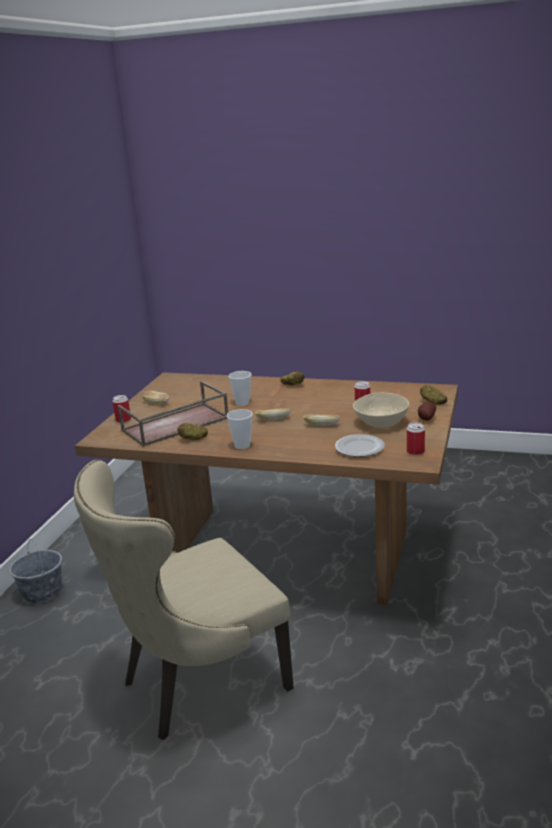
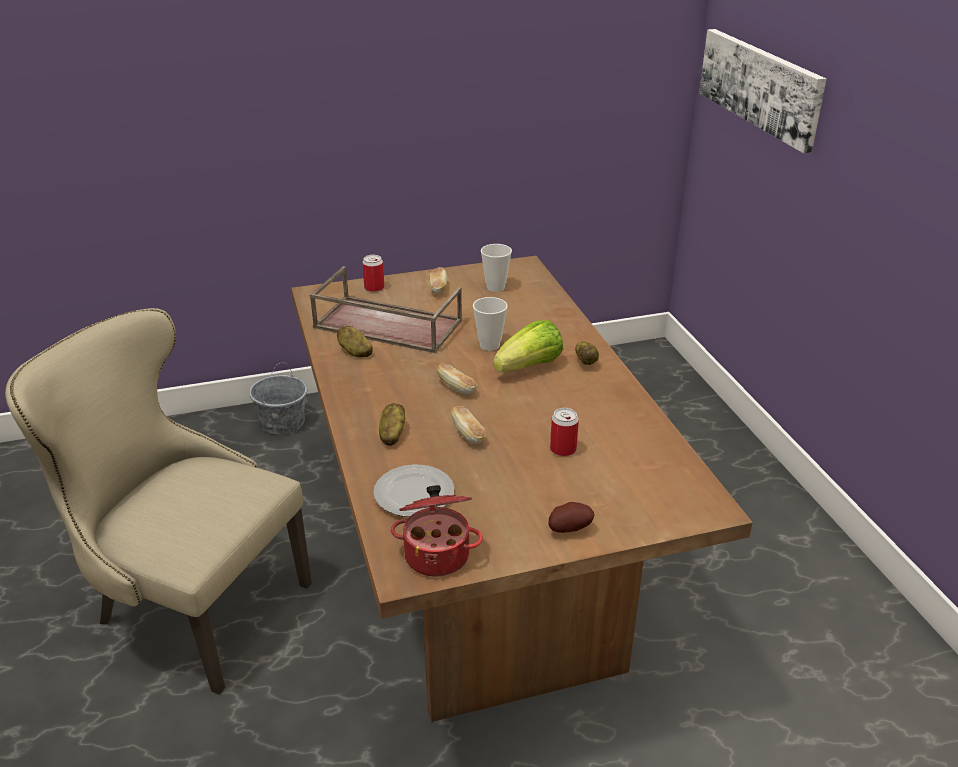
camera: 55 degrees right, 10 degrees up
cup [227,409,253,449] -> cup moved to [481,244,512,292]
beige bowl [353,393,409,428] -> none
can [407,423,425,455] -> cooking pot [391,485,483,577]
potato [420,385,447,405] -> potato moved to [379,403,405,446]
none -> lettuce [493,320,563,372]
none -> picture [699,29,827,153]

